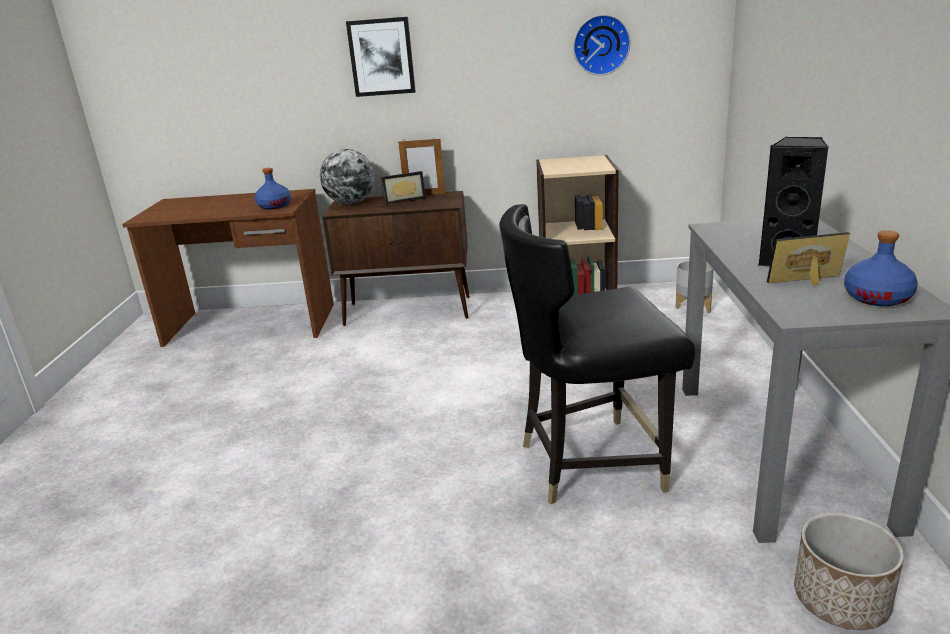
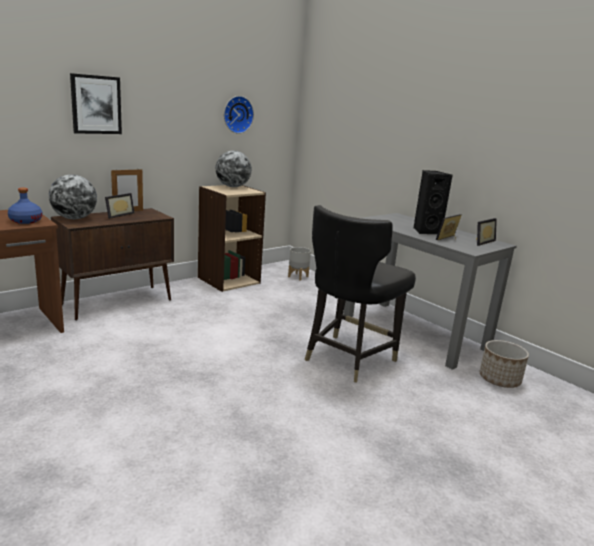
camera: 45 degrees left, 5 degrees down
blue bottle [844,230,918,306] -> picture frame [476,218,497,246]
none -> globe [216,151,252,187]

